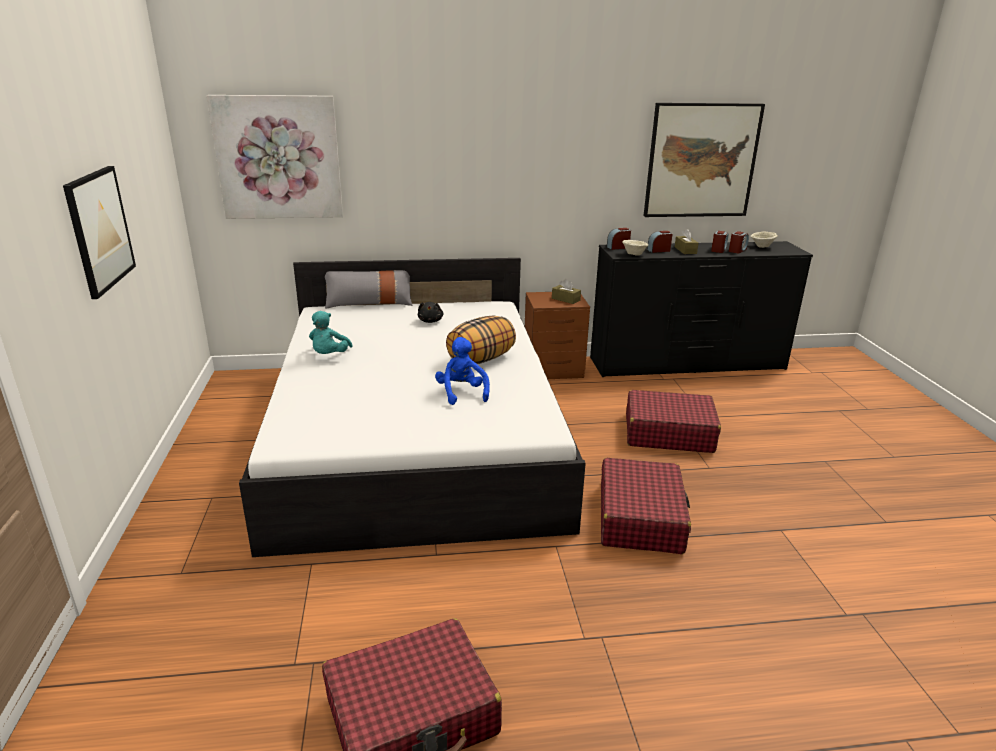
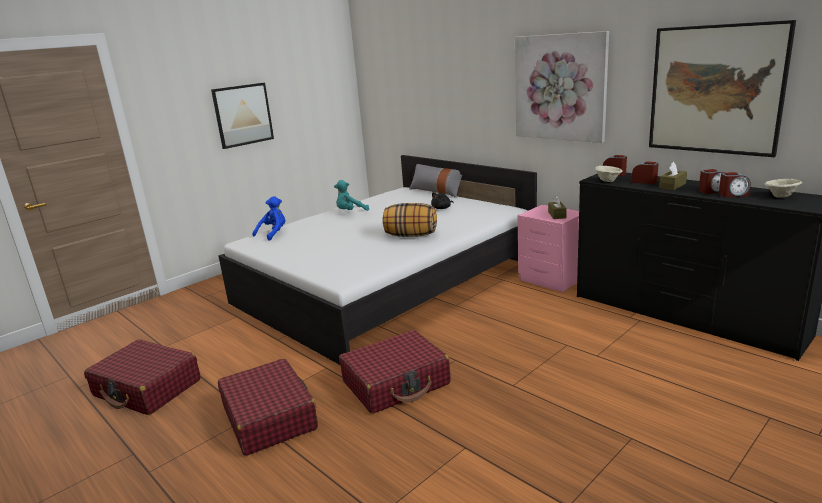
camera: 55 degrees right, 5 degrees down
picture [207,95,343,219] -> picture moved to [515,31,609,143]
blue plush toy [435,337,490,405] -> blue plush toy moved to [253,196,286,241]
brown nightstand [525,292,590,379] -> pink nightstand [518,205,579,292]
red suitcase [626,390,721,453] -> red suitcase moved to [218,358,318,456]

